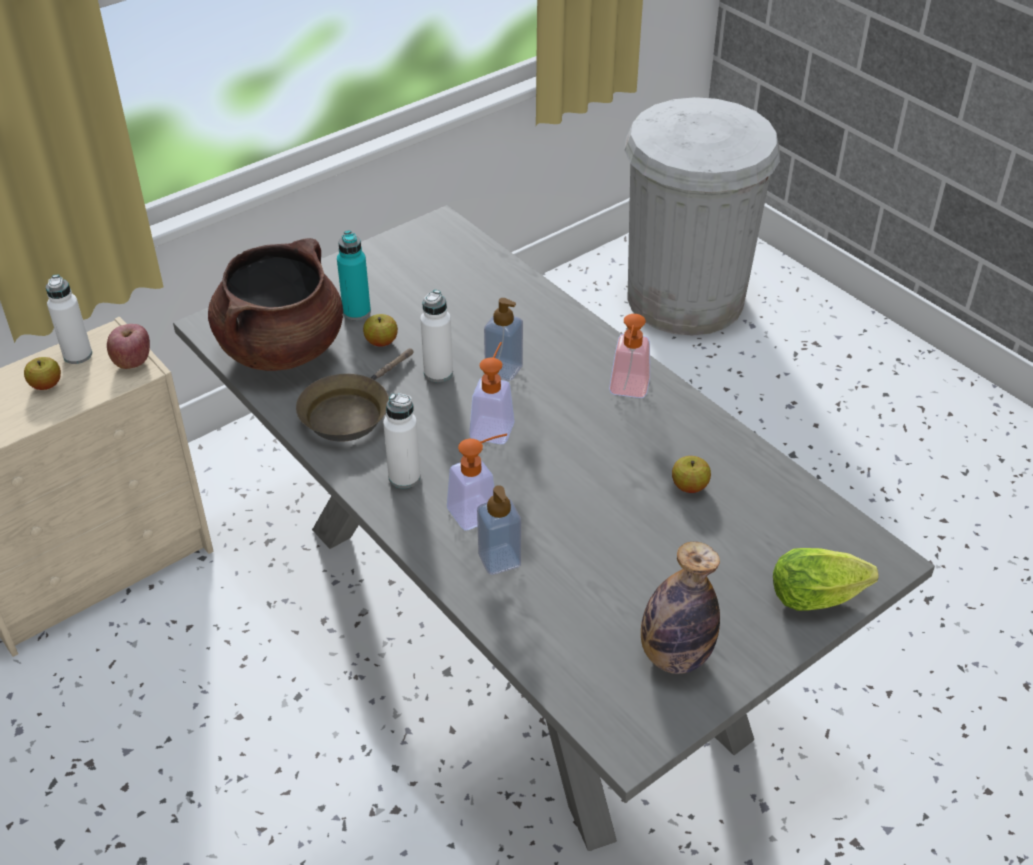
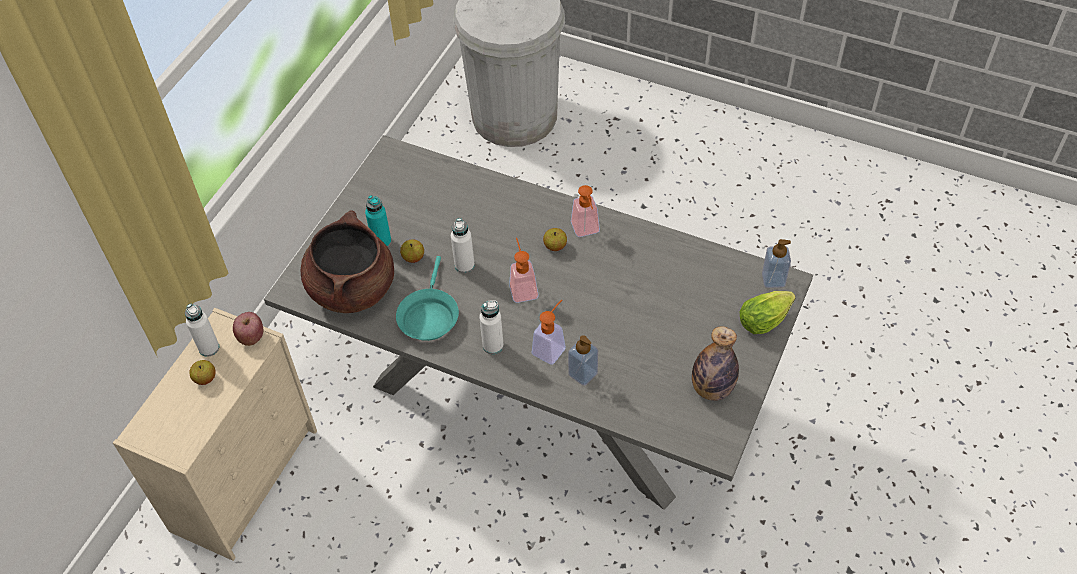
camera: 25 degrees left, 10 degrees up
brown frying pan [296,348,414,442] -> turquoise frying pan [396,256,459,341]
soap dispenser [484,298,523,381] -> soap dispenser moved to [762,239,791,288]
apple [672,456,711,493] -> apple moved to [543,228,567,251]

